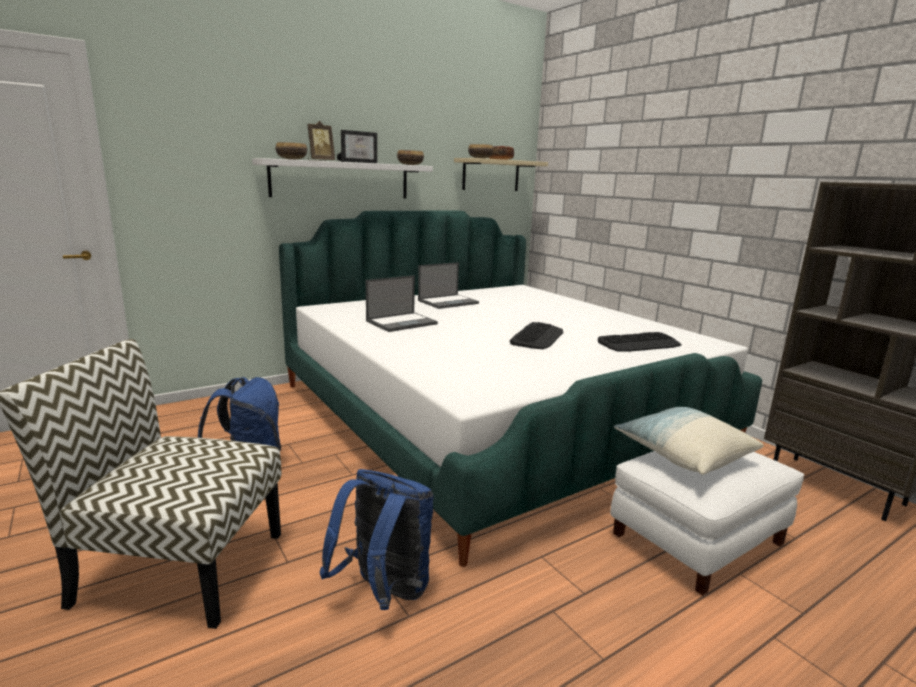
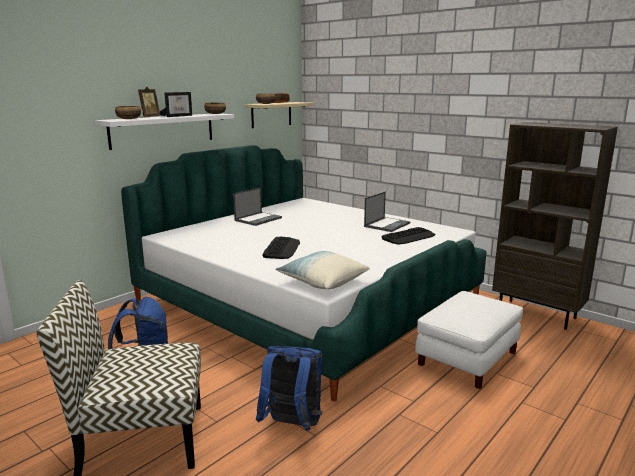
camera: 15 degrees left, 0 degrees up
laptop [366,275,438,332] -> laptop moved to [364,192,410,232]
keyboard [510,322,563,349] -> keyboard moved to [262,236,300,259]
pillow [614,407,764,475] -> pillow moved to [275,251,370,289]

